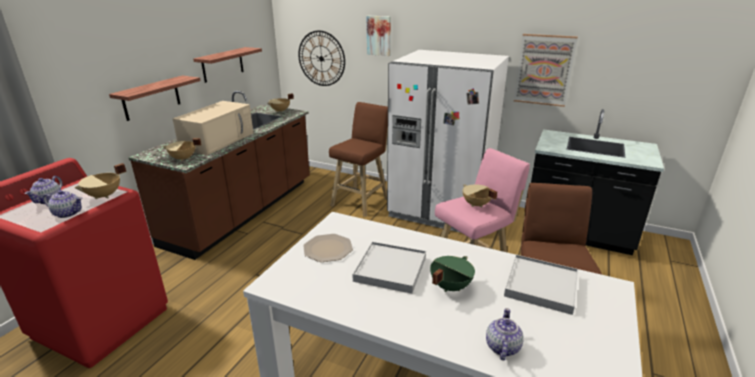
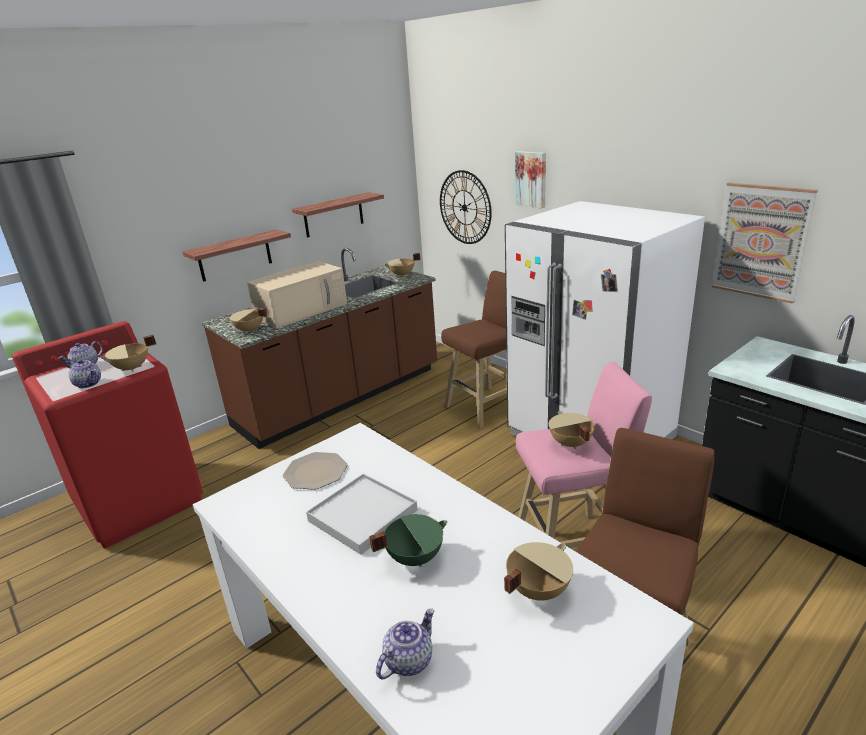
camera: 25 degrees right, 0 degrees up
white tray [504,255,578,315] -> beige cooking pot [504,542,573,601]

